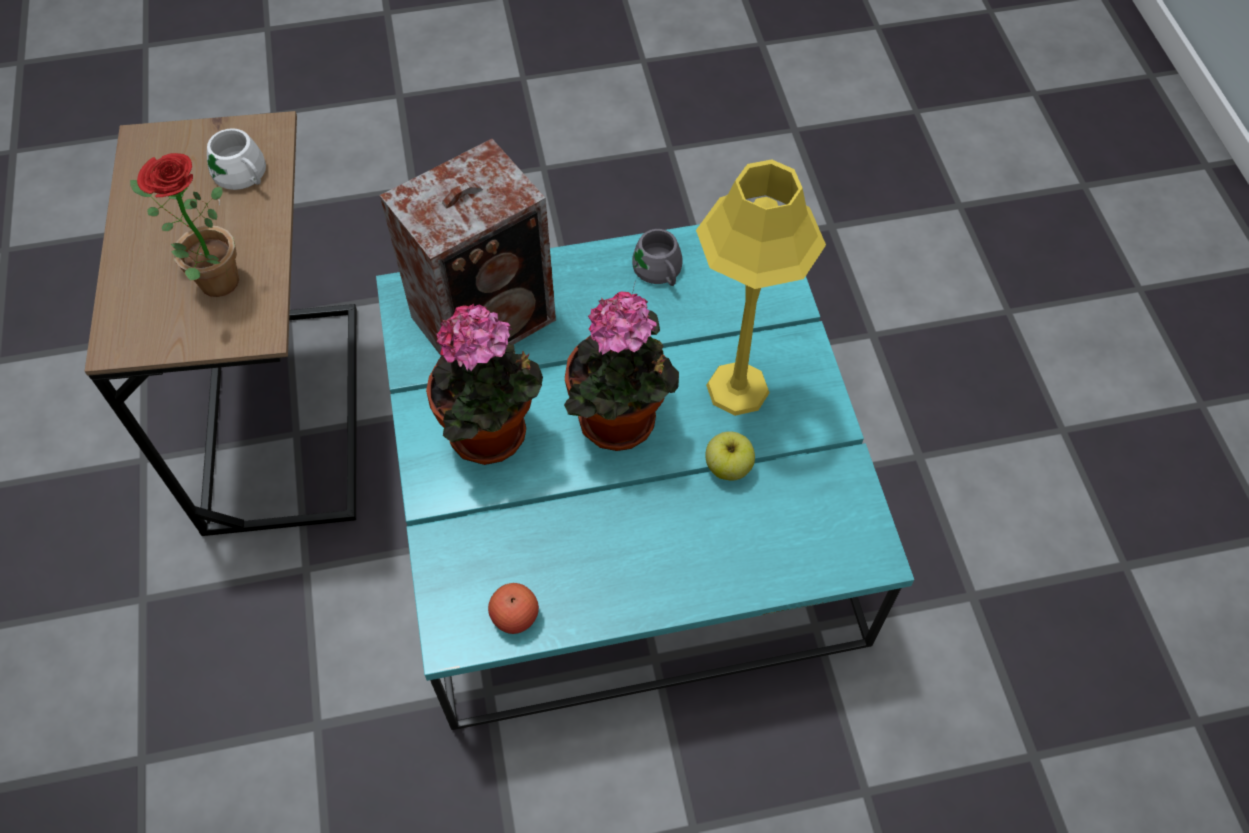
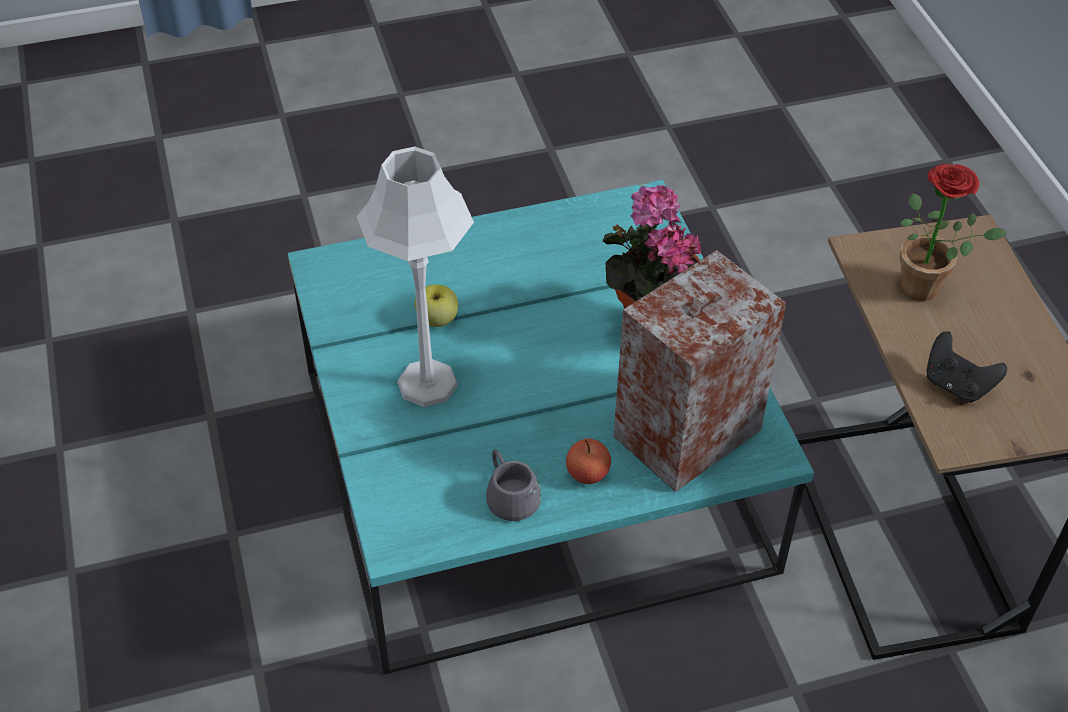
camera: 175 degrees right, 10 degrees down
white mug [207,128,266,205] -> black game controller [926,331,1007,403]
apple [488,583,539,634] -> apple moved to [566,439,611,484]
potted plant [564,291,679,451] -> none
yellow table lamp [696,159,826,416] -> grey table lamp [357,147,474,407]

